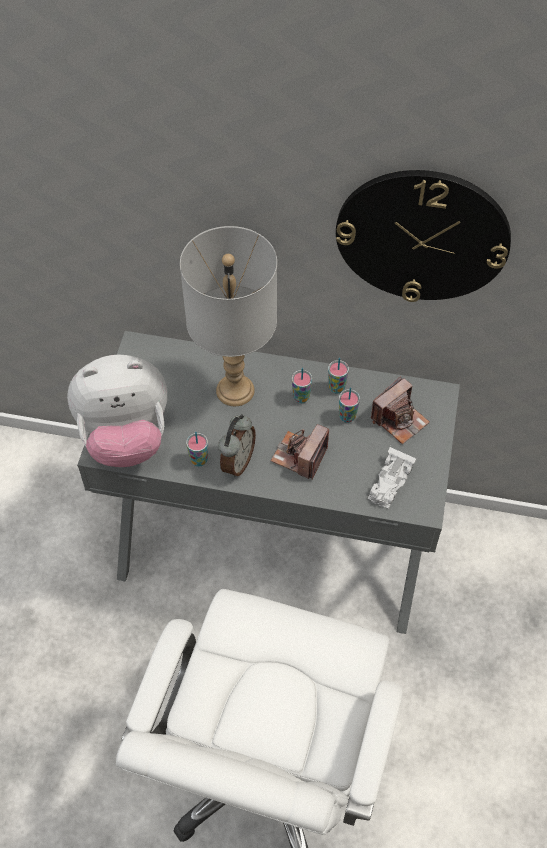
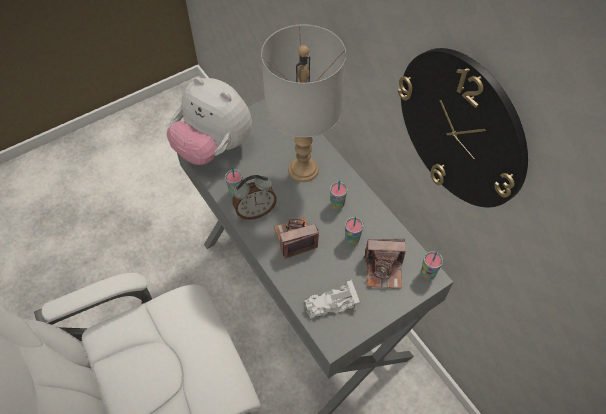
camera: 45 degrees right, 0 degrees up
cup [328,358,349,394] -> cup moved to [421,251,443,279]

